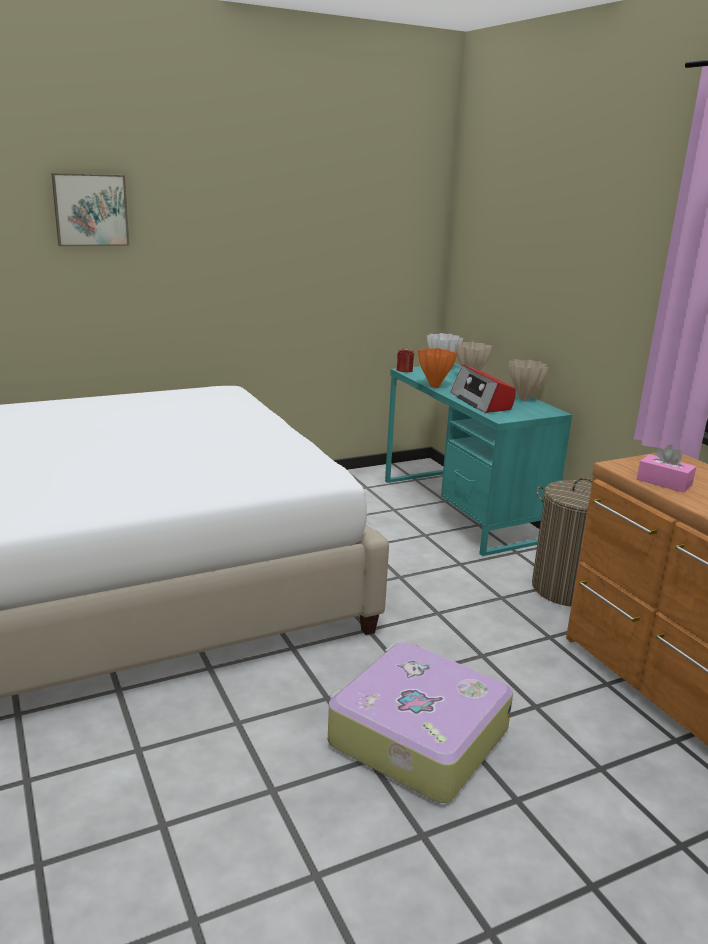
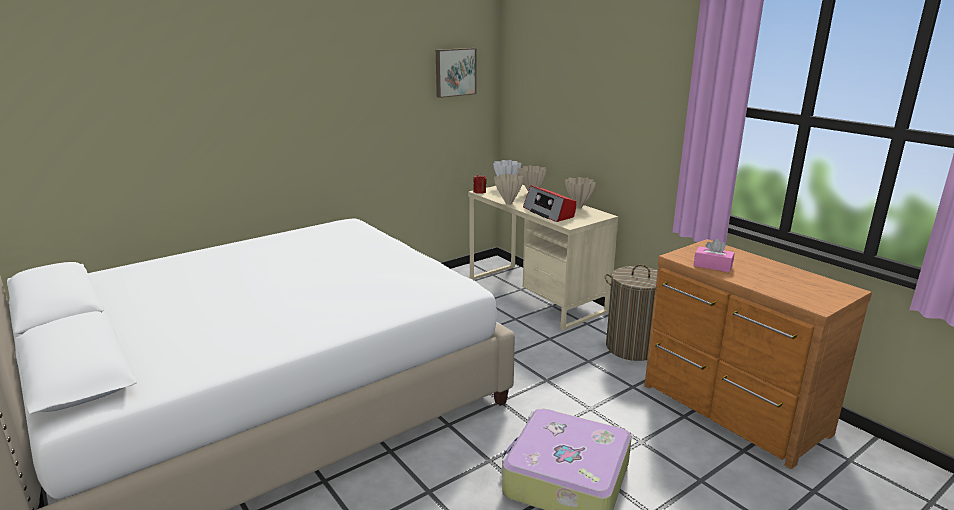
camera: 10 degrees left, 0 degrees up
picture [51,173,129,246] -> picture moved to [436,48,476,98]
turquoise desk [385,363,572,556] -> beige desk [468,185,618,330]
orange vase [418,348,457,388] -> beige vase [494,174,524,205]

